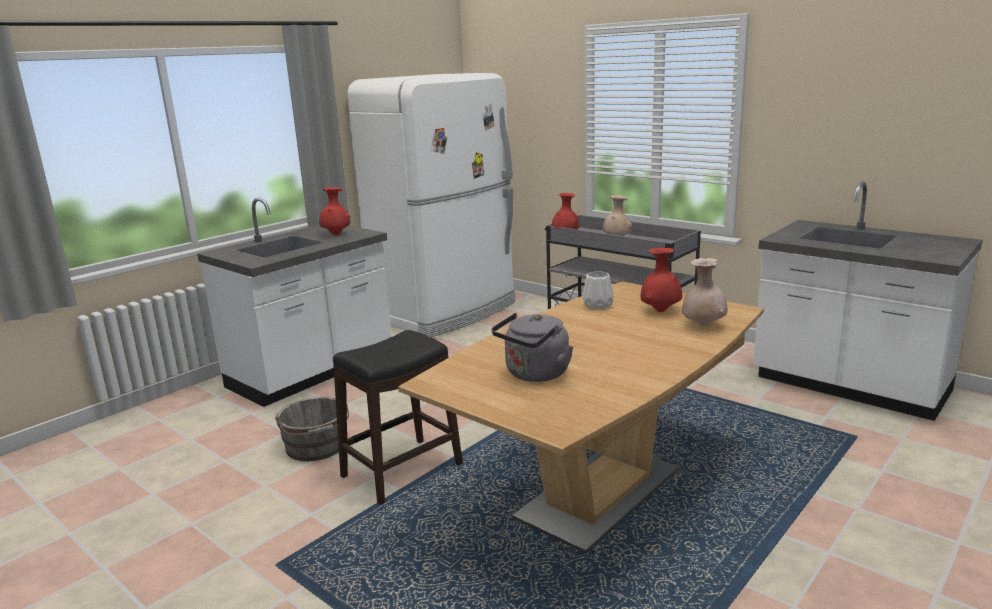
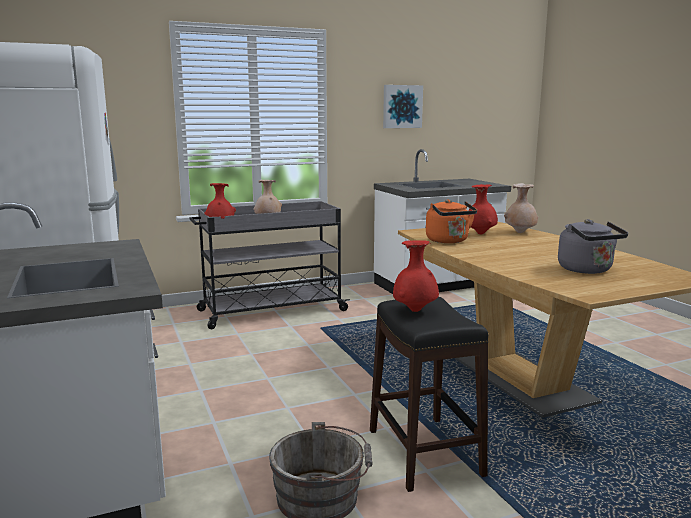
camera: 65 degrees left, 5 degrees down
red vase [319,187,351,235] -> red vase moved to [393,240,439,312]
white vase [583,271,613,310] -> orange kettle [426,199,477,243]
none -> picture [383,85,423,128]

